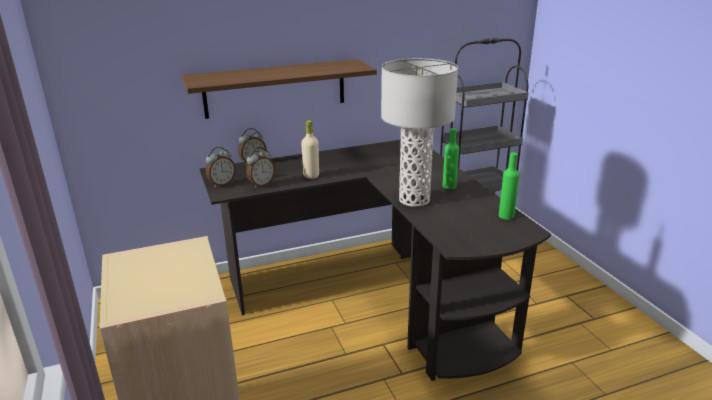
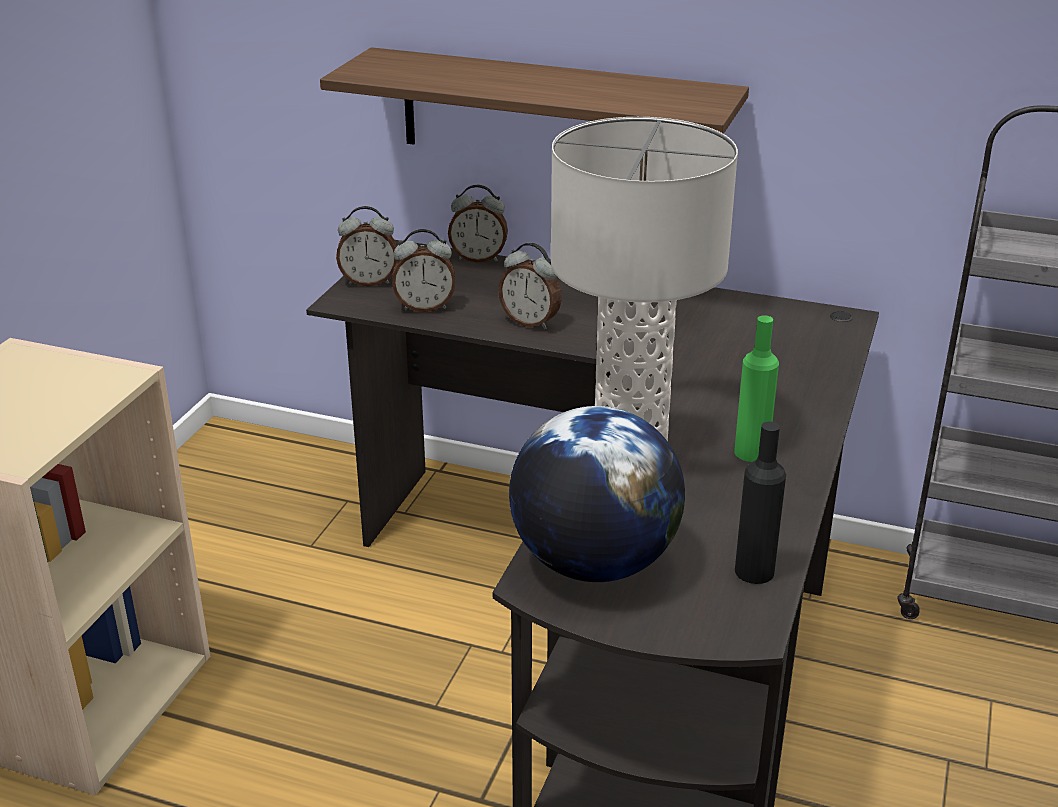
camera: 40 degrees right, 5 degrees up
beige bottle [301,120,319,179] -> alarm clock [498,243,562,329]
green bottle [499,152,520,220] -> black bottle [735,422,786,584]
none -> globe [509,406,685,582]

